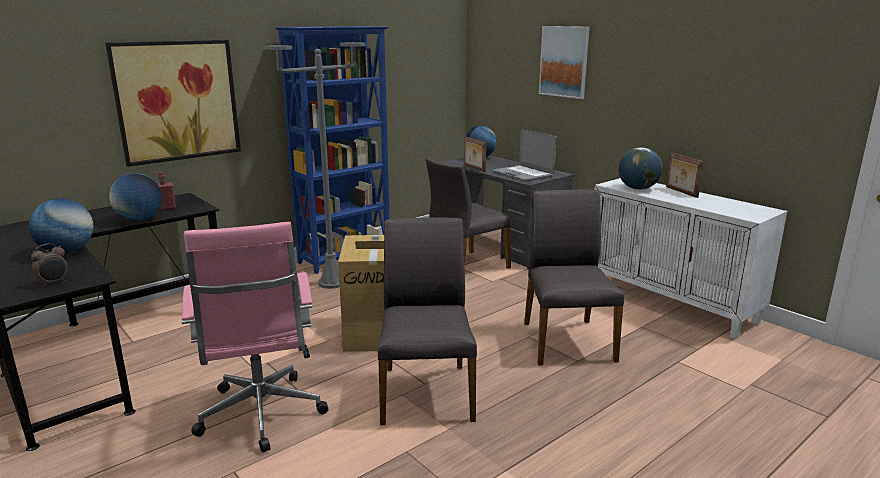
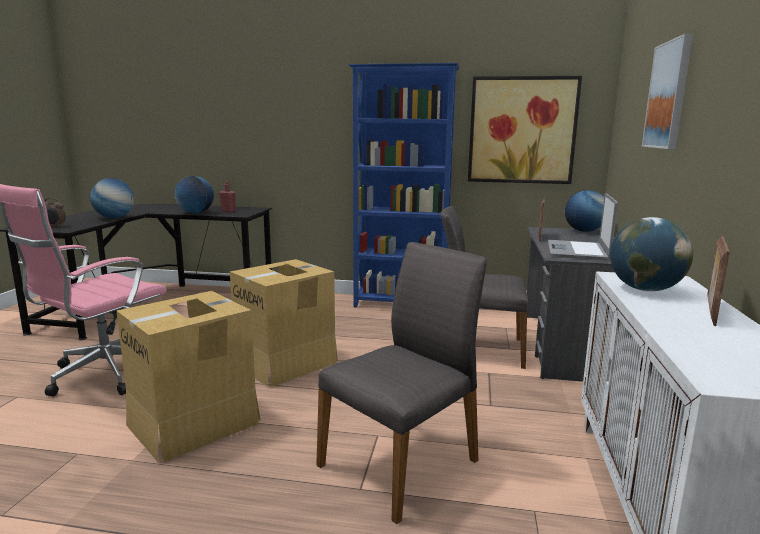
camera: 50 degrees right, 5 degrees down
picture [105,40,241,167] -> picture moved to [468,76,582,184]
grey floor lamp [264,42,365,289] -> none
grey chair [378,217,477,425] -> cardboard box [116,291,261,462]

